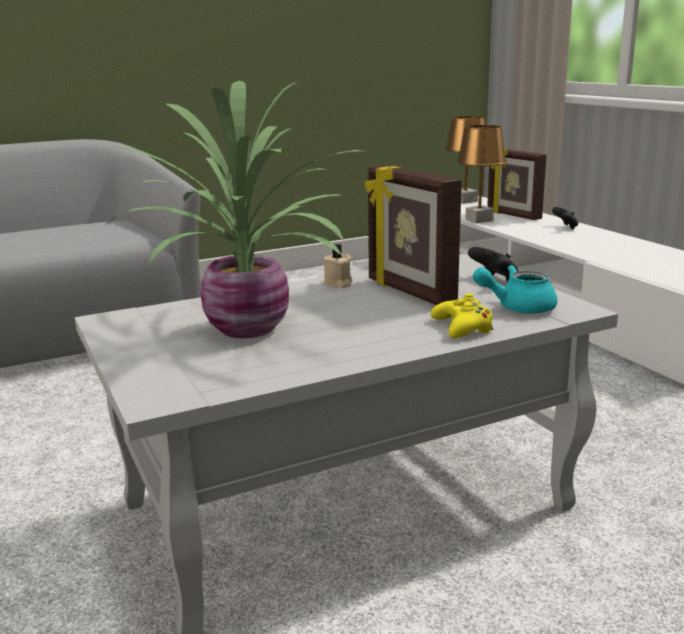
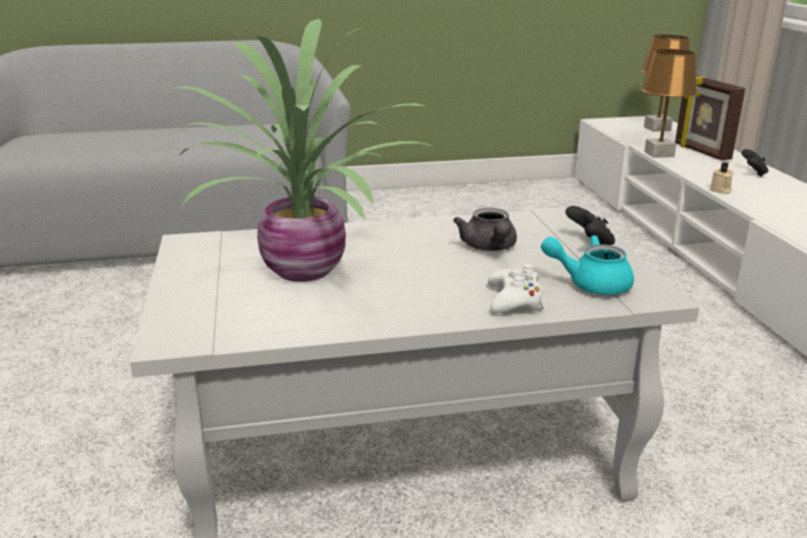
camera: 15 degrees right, 5 degrees up
beige candle [323,244,353,288] -> beige candle moved to [709,162,734,194]
picture frame [365,165,462,305] -> grey teapot [453,208,517,251]
yellow game controller [431,293,493,338] -> white game controller [488,264,543,313]

